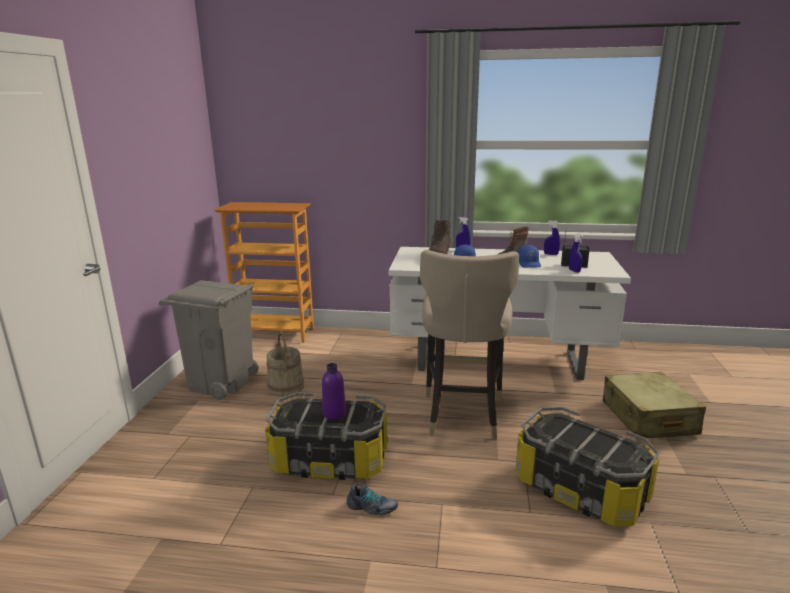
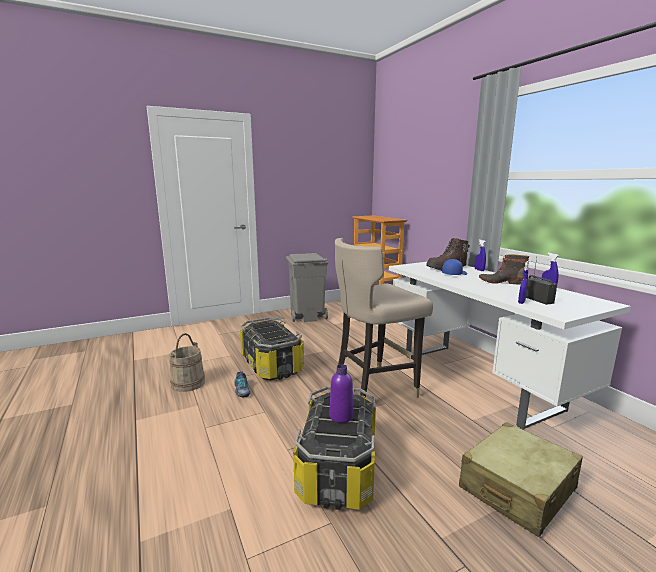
camera: 55 degrees right, 5 degrees down
beige bucket [266,333,304,397] -> beige bucket moved to [169,333,205,392]
purple bottle [322,363,346,420] -> purple bottle moved to [330,364,353,423]
blue cap [517,245,541,267] -> none

